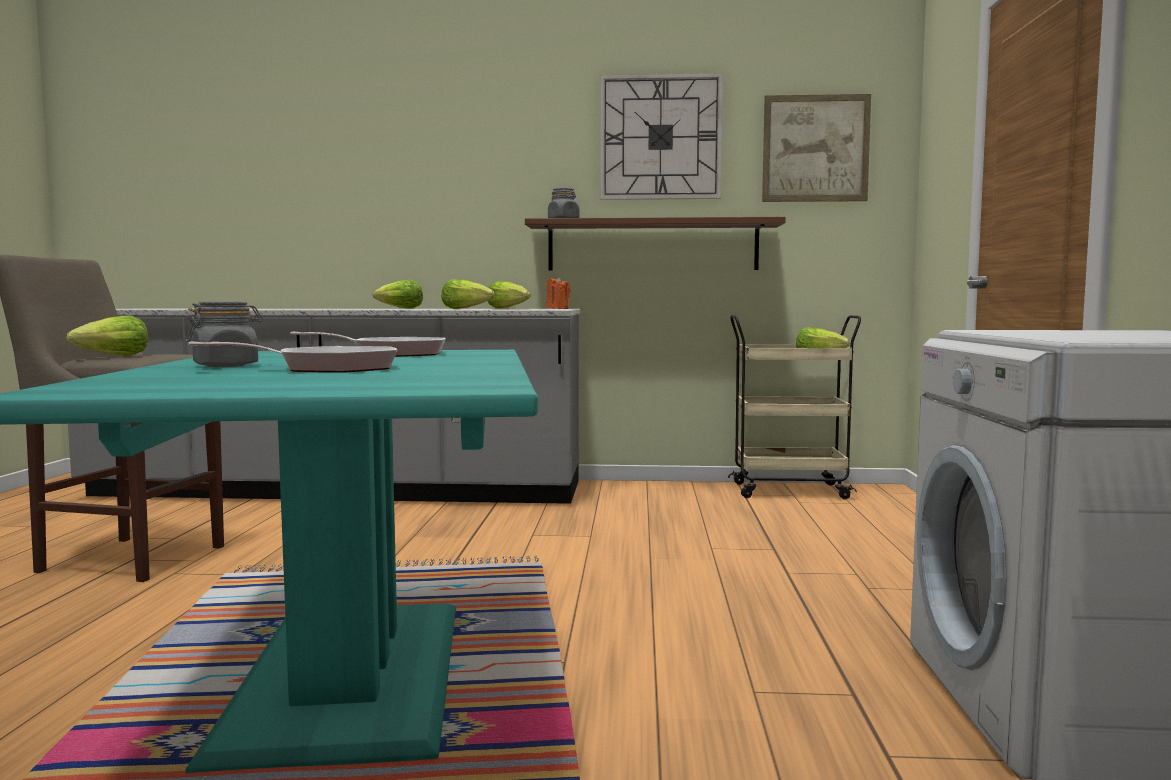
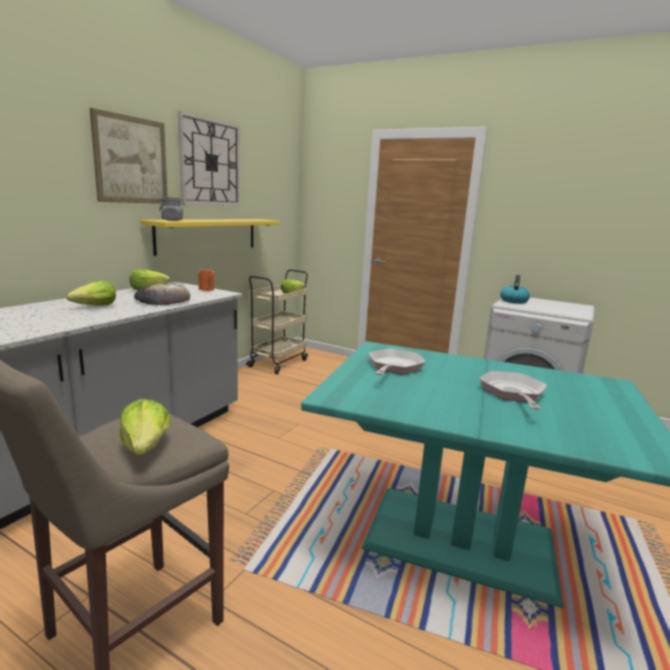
camera: 65 degrees left, 10 degrees up
grey jar [186,302,263,367] -> none
lettuce [442,279,495,309] -> bread [134,284,190,305]
brown shelf [525,217,786,271] -> yellow shelf [141,219,281,256]
picture [762,94,871,202] -> picture moved to [90,108,168,204]
none -> kettle [500,275,530,304]

